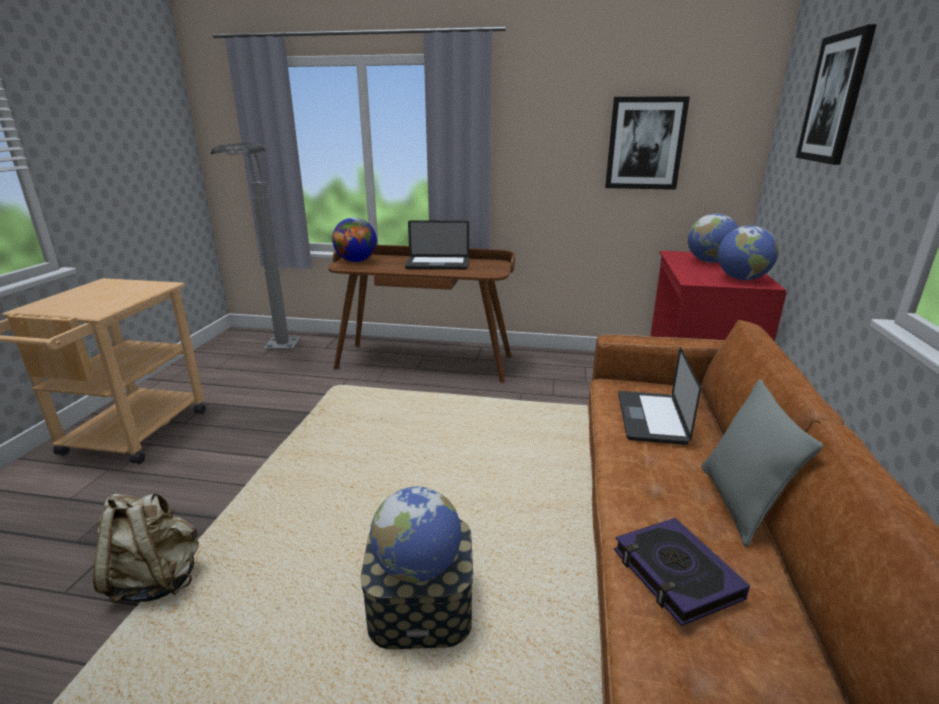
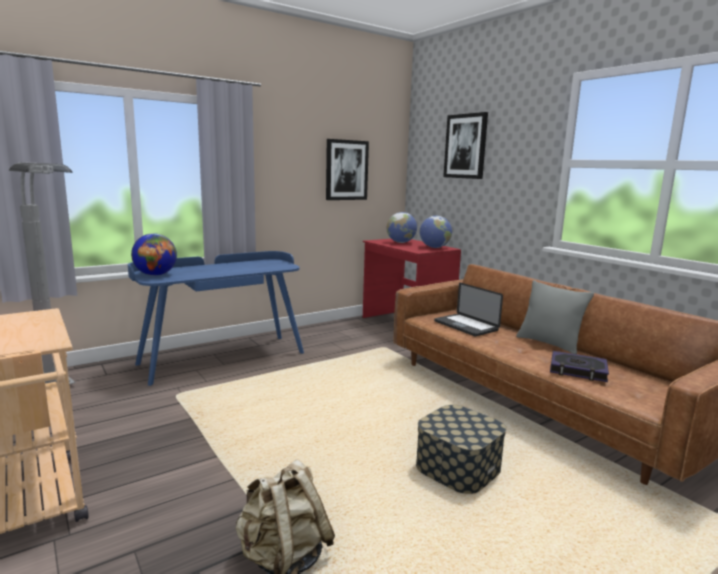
camera: 45 degrees left, 10 degrees down
brown desk [328,245,515,383] -> blue desk [128,251,304,386]
globe [370,487,462,583] -> none
laptop [405,220,469,270] -> none

